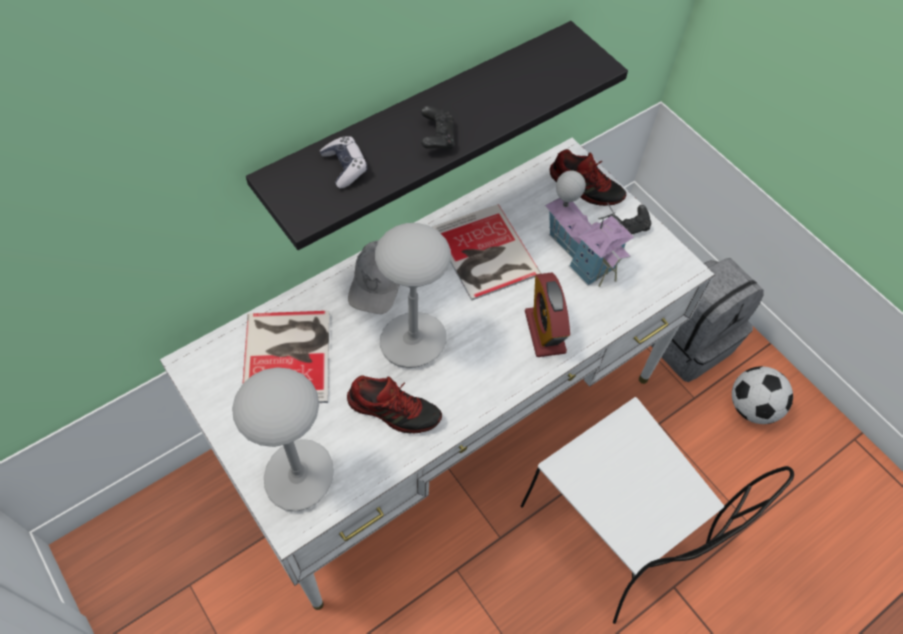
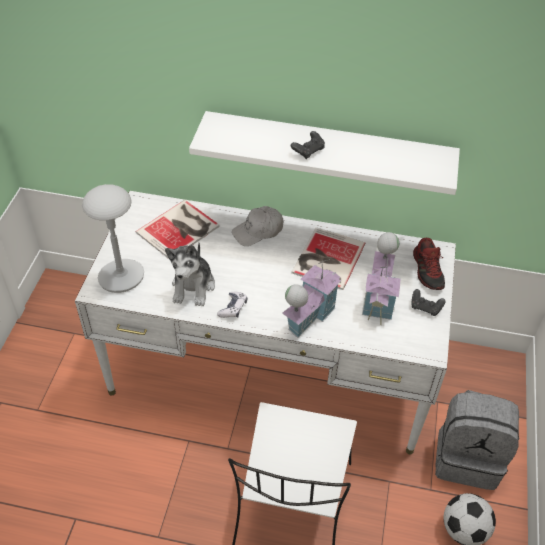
camera: 50 degrees right, 10 degrees down
black shelf [246,21,628,250] -> white shelf [189,111,460,195]
game controller [320,136,368,189] -> game controller moved to [217,292,247,318]
shoe [347,376,442,434] -> plush toy [165,243,215,306]
grey table lamp [375,223,451,368] -> none
alarm clock [525,273,570,357] -> toy house [282,259,341,338]

